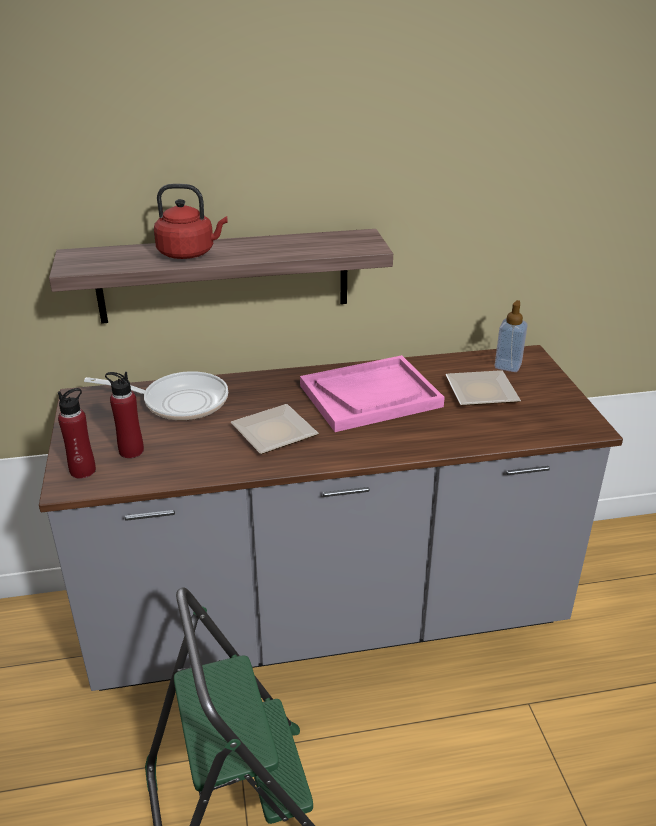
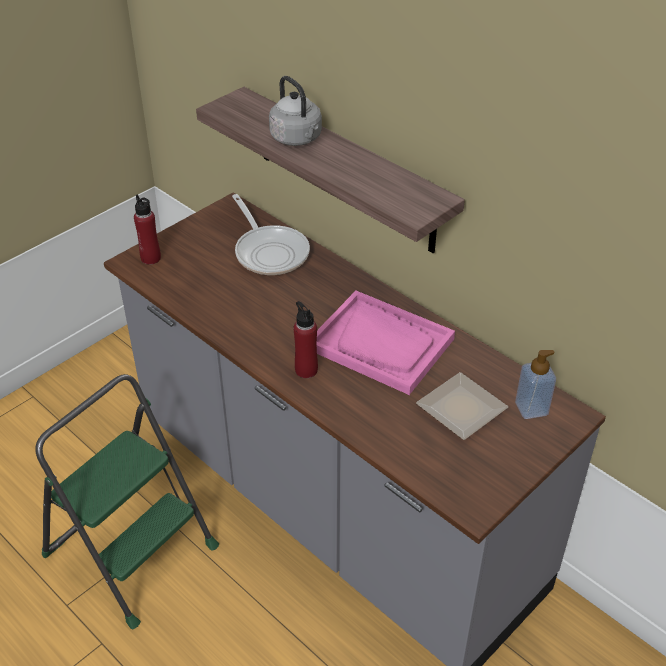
camera: 55 degrees right, 10 degrees up
red bottle [105,372,144,458] -> red bottle moved to [294,301,318,378]
red kettle [154,184,228,259] -> grey kettle [269,76,322,146]
plate [231,404,319,454] -> none

